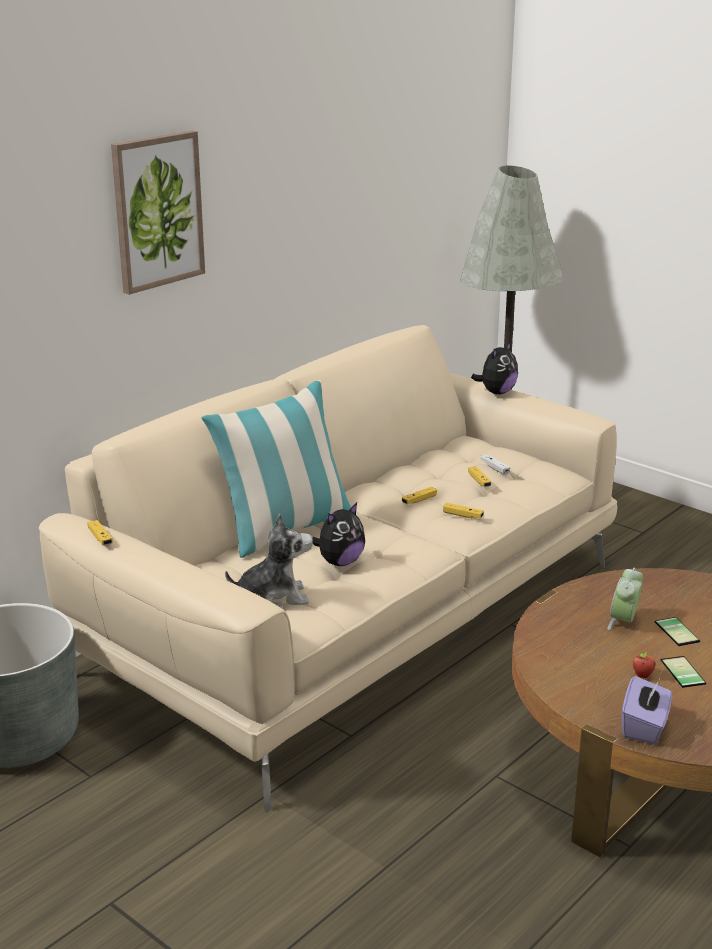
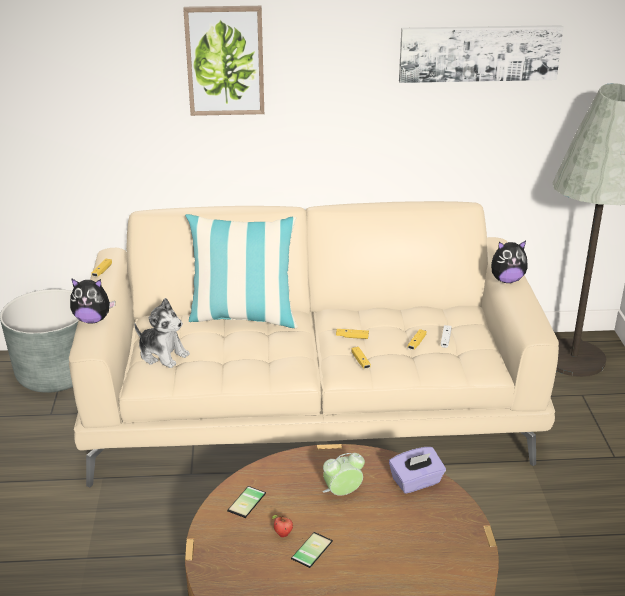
camera: 45 degrees right, 5 degrees up
plush toy [313,503,365,566] -> plush toy moved to [70,278,115,324]
purple tissue box [622,676,672,744] -> purple tissue box moved to [389,447,446,494]
phone [655,617,700,646] -> phone moved to [227,486,266,518]
none -> picture [399,25,563,83]

